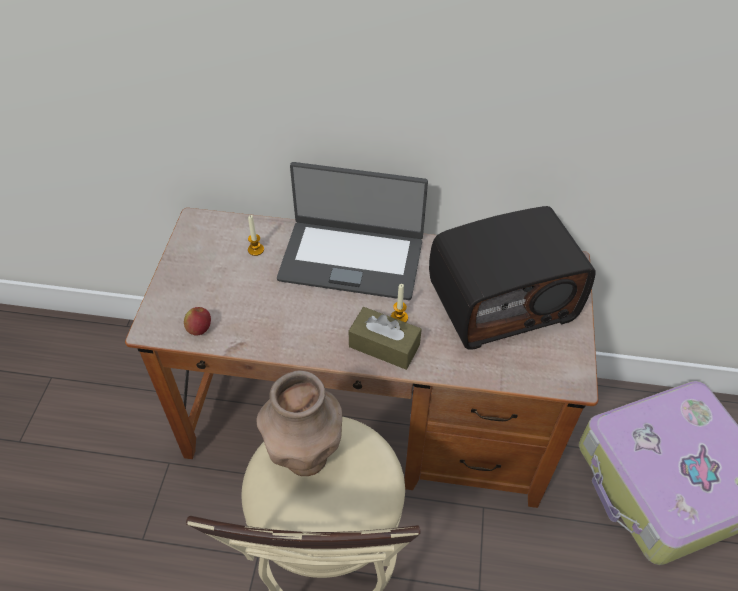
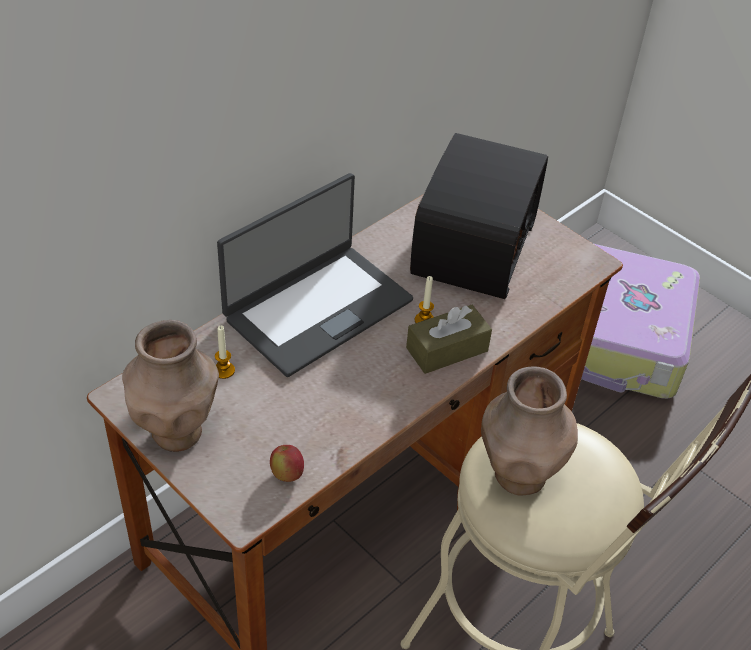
camera: 55 degrees left, 5 degrees down
none -> brown vase [122,320,219,452]

